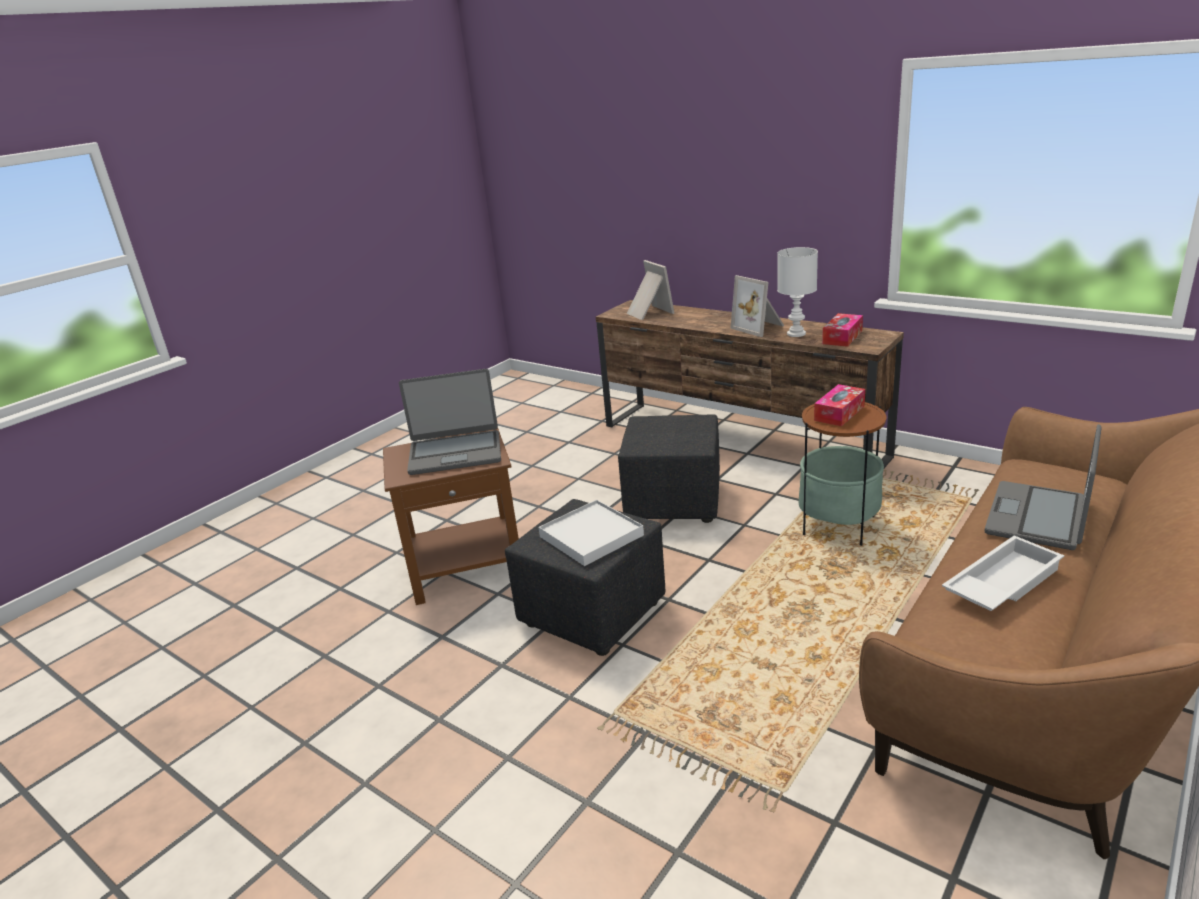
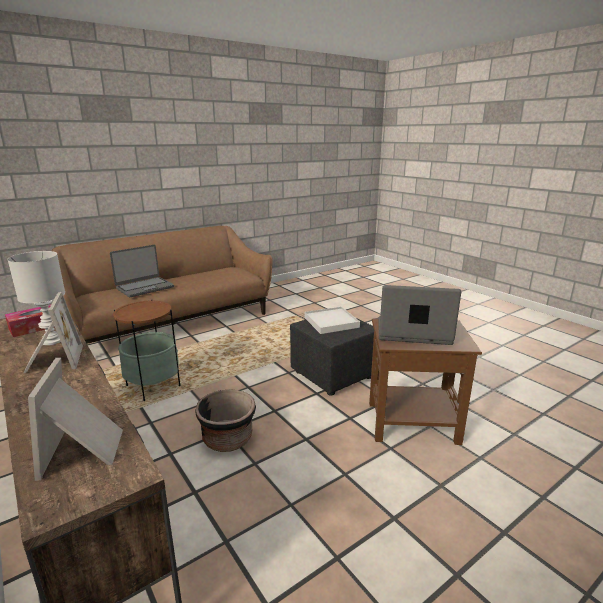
camera: 165 degrees left, 5 degrees down
black ottoman [618,415,720,523] -> black planter [195,389,256,452]
tissue box [814,384,865,426] -> none
white tray [942,535,1064,611] -> none

